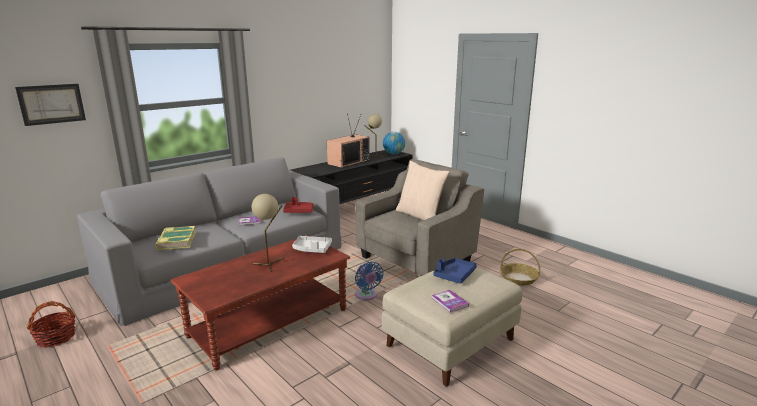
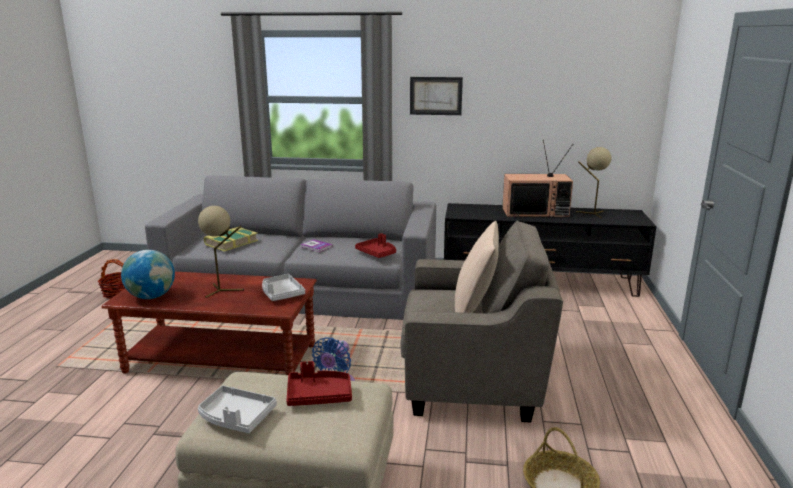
camera: 50 degrees right, 0 degrees up
picture [15,84,86,126] -> picture moved to [410,77,463,115]
globe [383,132,405,154] -> globe moved to [121,250,175,299]
book [432,290,469,313] -> grey tray [198,385,277,433]
blue tray [433,258,477,284] -> red tray [286,361,352,406]

